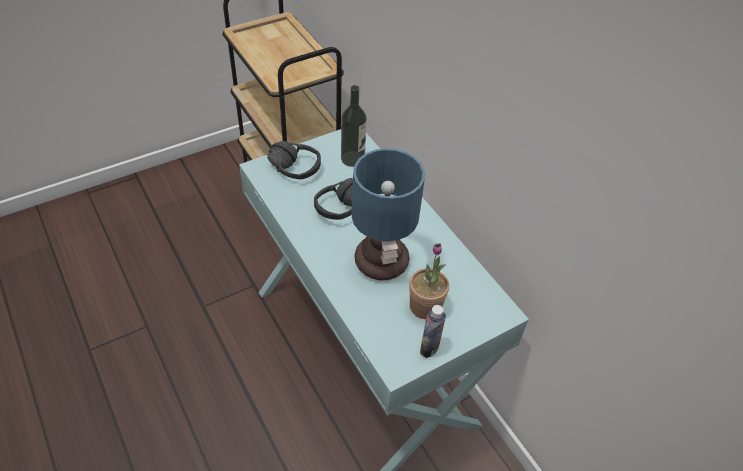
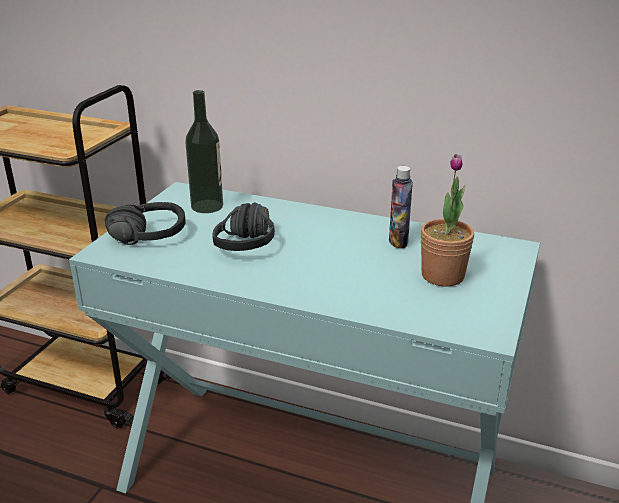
camera: 35 degrees left, 20 degrees down
table lamp [352,148,425,281] -> none
bottle [420,305,446,358] -> bottle moved to [389,166,413,248]

